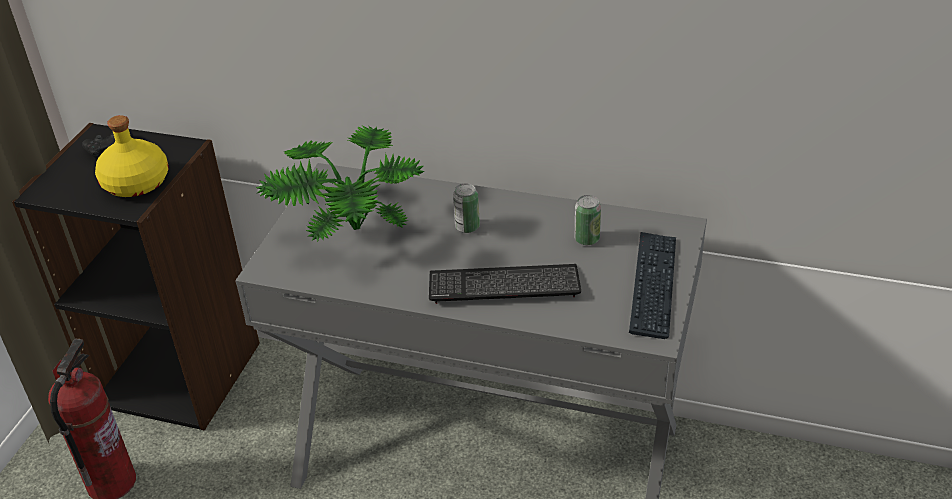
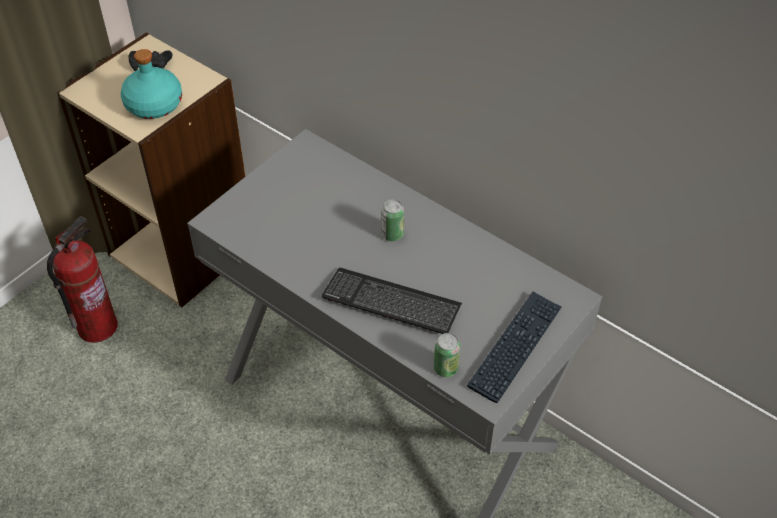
camera: 20 degrees right, 10 degrees up
black bookcase [12,123,260,431] -> beige bookcase [57,32,246,307]
yellow bottle [95,115,168,197] -> turquoise bottle [121,49,182,119]
potted plant [256,125,424,242] -> none
can [574,195,601,245] -> can moved to [434,333,460,377]

